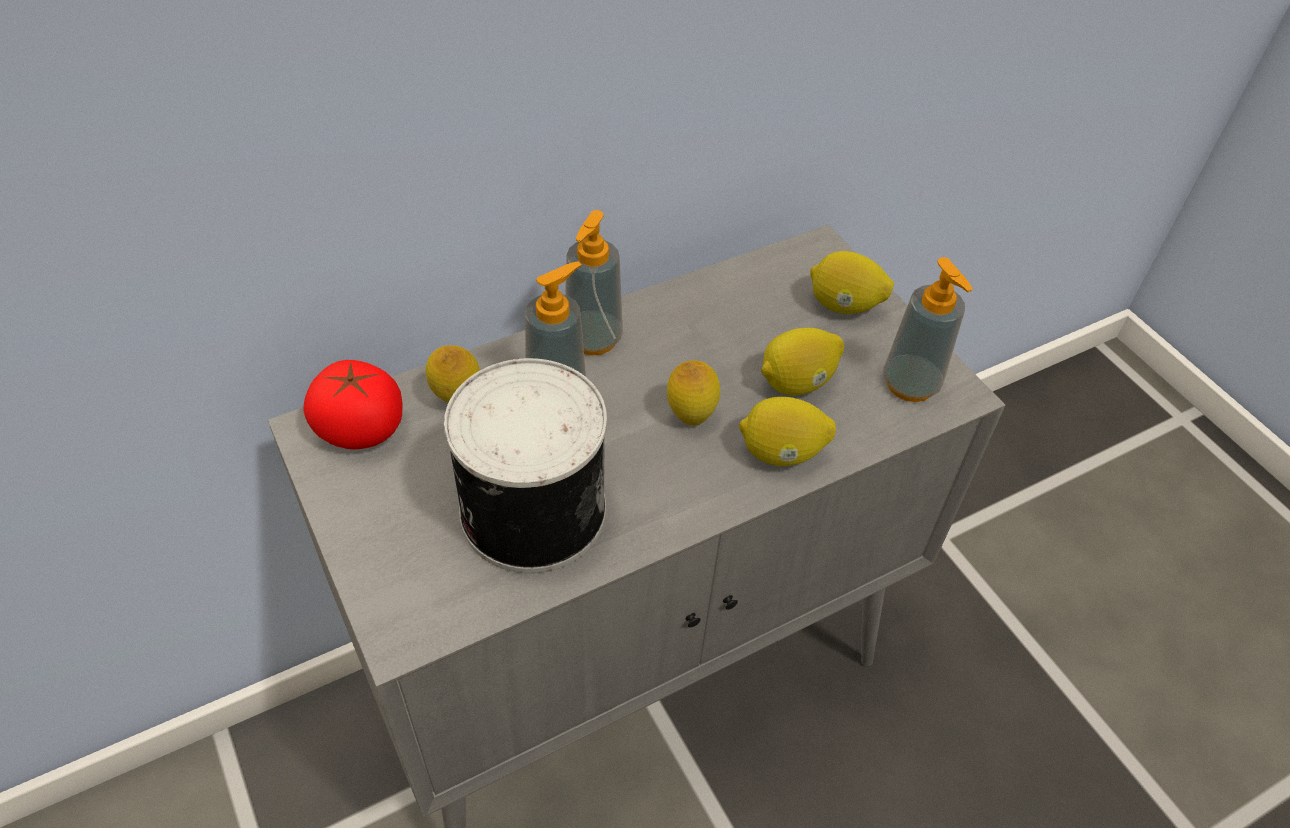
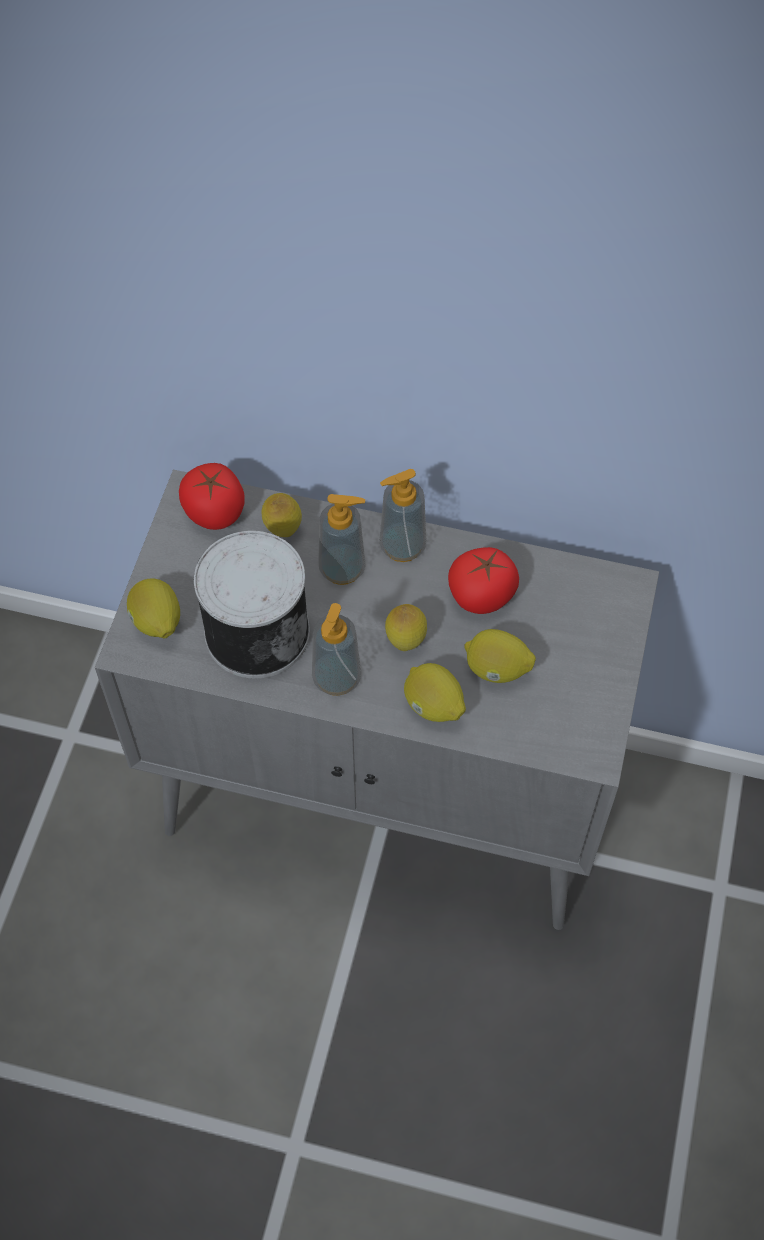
camera: 45 degrees right, 10 degrees up
lemon [810,251,894,314] -> lemon moved to [127,578,180,638]
soap dispenser [883,257,973,402] -> soap dispenser moved to [312,603,361,696]
none -> tomato [448,547,519,614]

